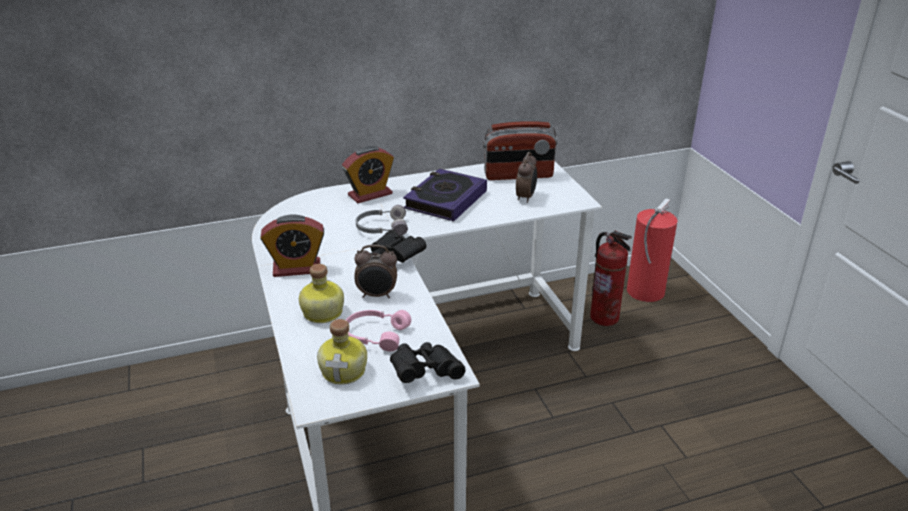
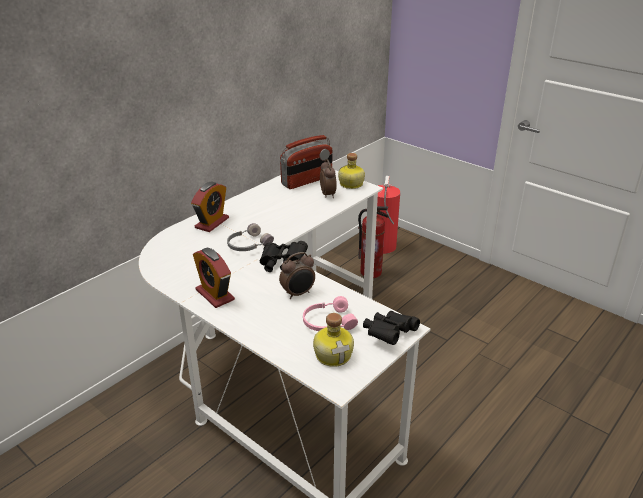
camera: 30 degrees left, 0 degrees up
alarm clock [260,214,324,277] -> alarm clock turned 90 degrees clockwise [193,248,235,308]
bottle [299,264,344,323] -> bottle moved to [338,153,365,189]
book [403,168,487,222] -> none

